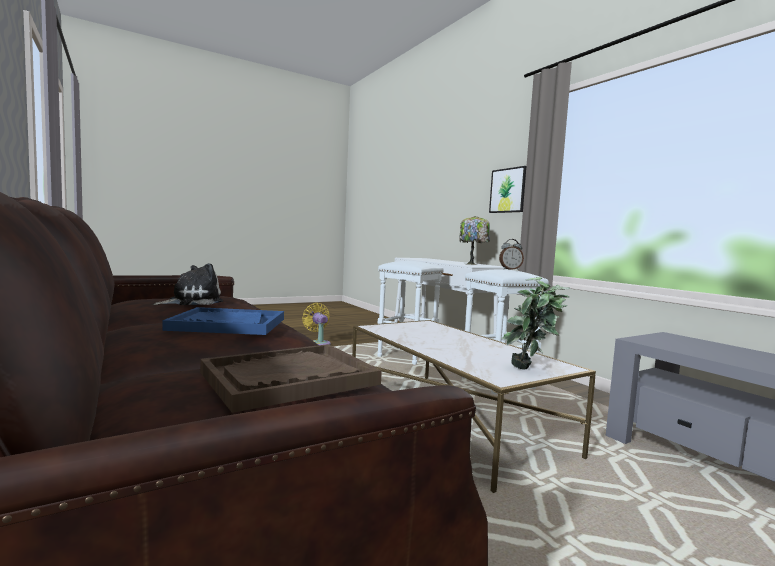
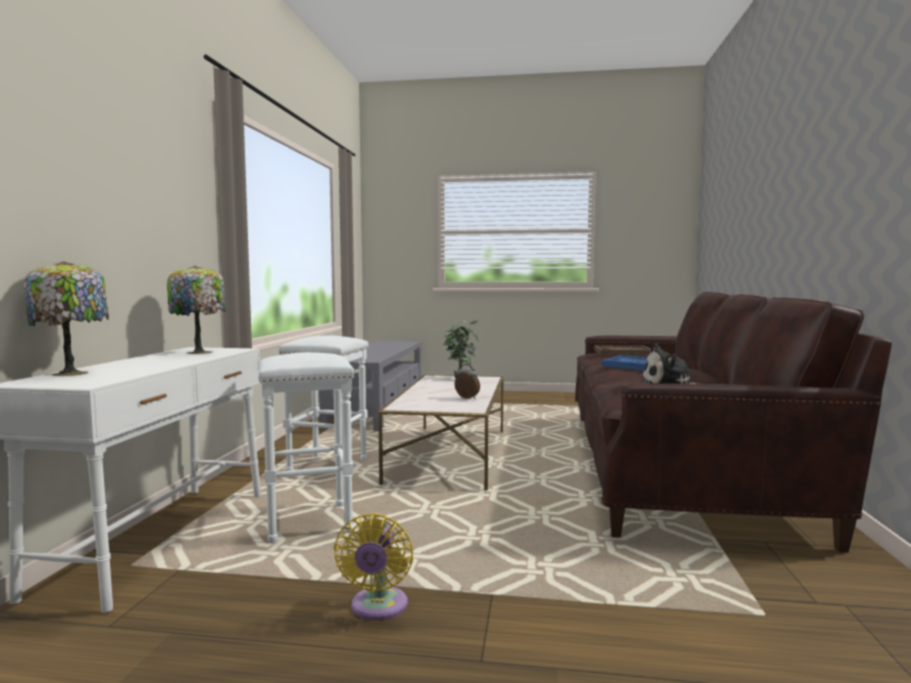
camera: 140 degrees left, 0 degrees up
picture [489,166,526,213] -> none
alarm clock [499,239,524,270] -> alarm clock moved to [455,364,480,399]
none -> table lamp [24,261,109,376]

